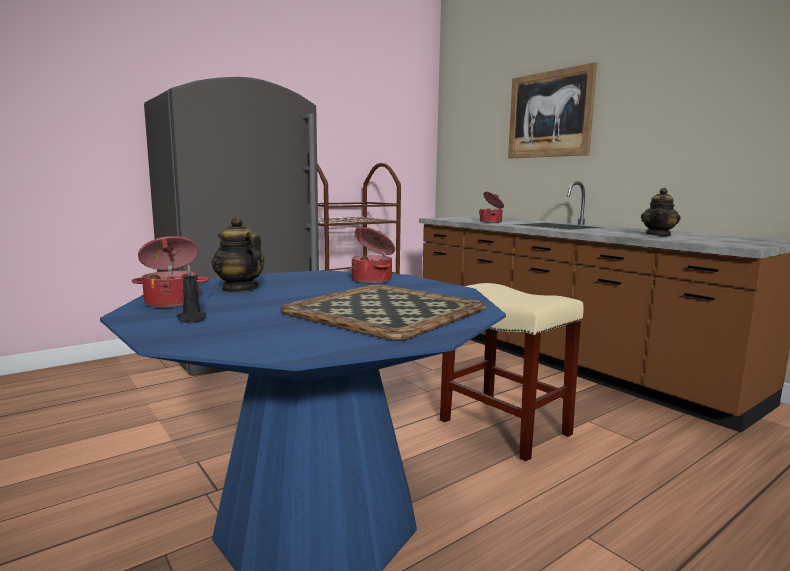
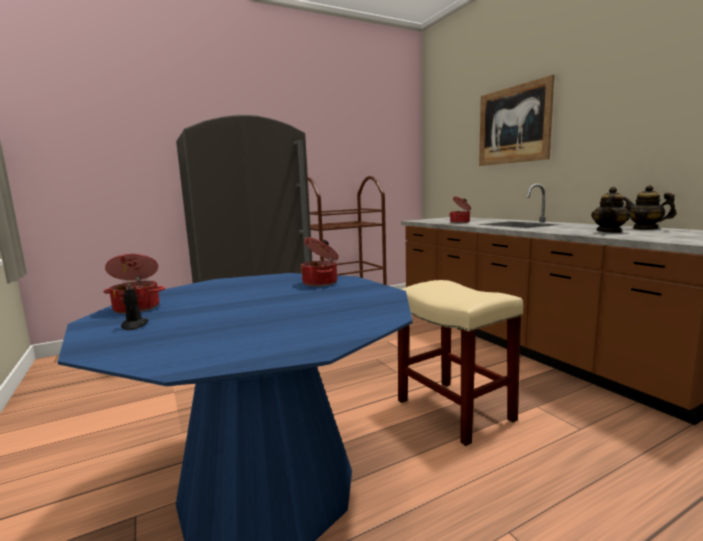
camera: 10 degrees right, 0 degrees up
teapot [212,217,265,292] -> teapot moved to [623,185,677,230]
tray [280,285,486,341] -> none

